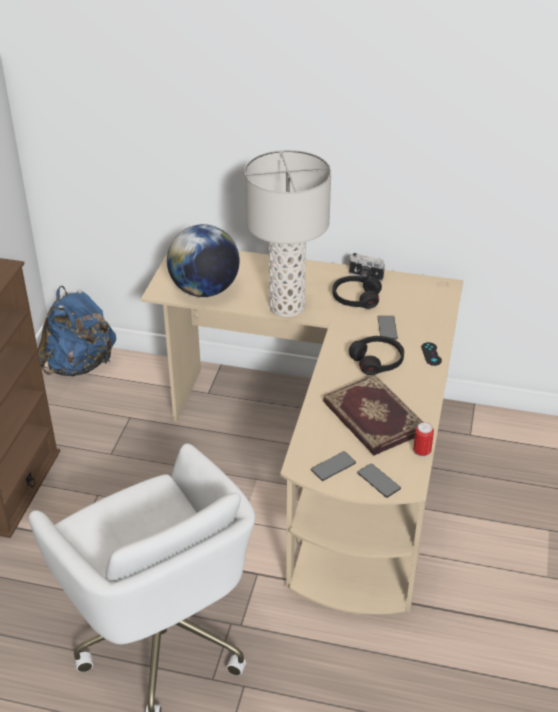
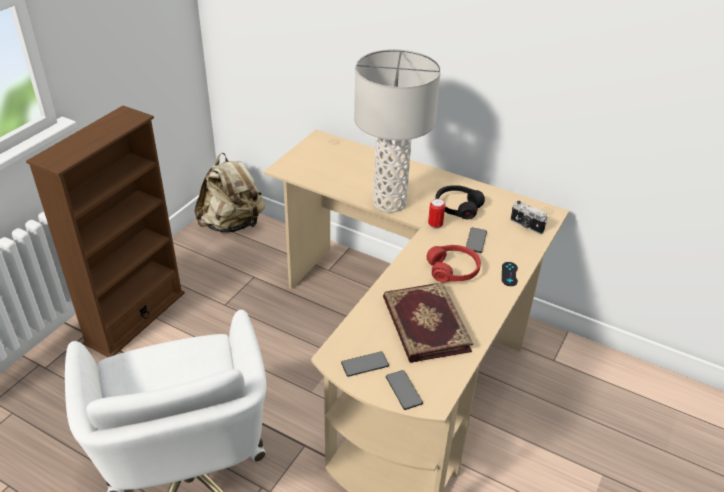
camera: 15 degrees right, 0 degrees up
blue backpack [38,286,116,376] -> beige backpack [194,153,265,233]
globe [167,224,239,297] -> none
camera [349,253,385,281] -> camera moved to [510,201,547,234]
black headphones [349,336,404,375] -> red headphones [427,245,481,282]
can [413,422,434,457] -> can moved to [428,199,445,229]

